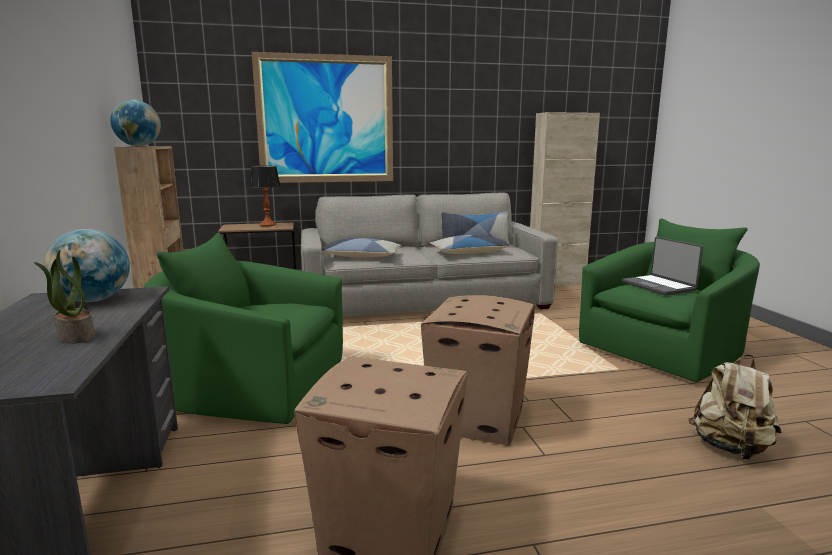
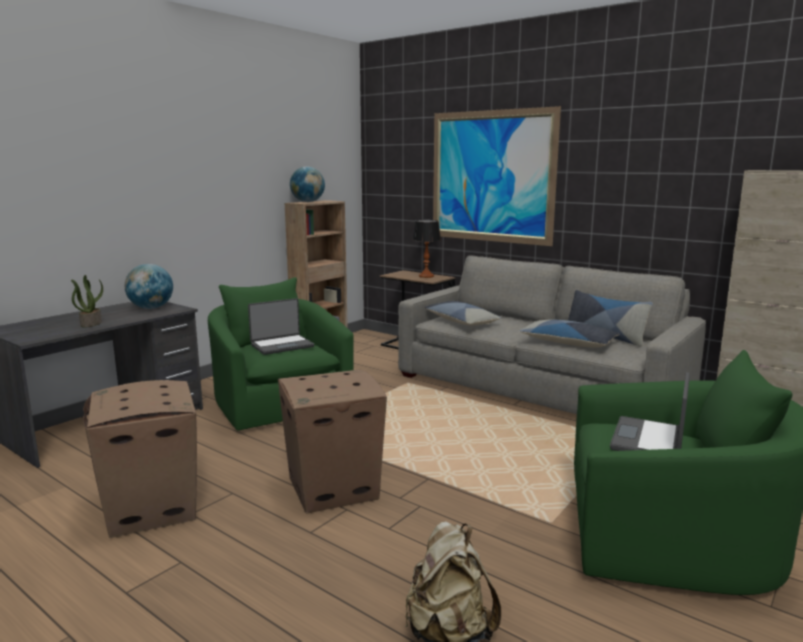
camera: 50 degrees right, 0 degrees up
none -> laptop [248,298,314,355]

